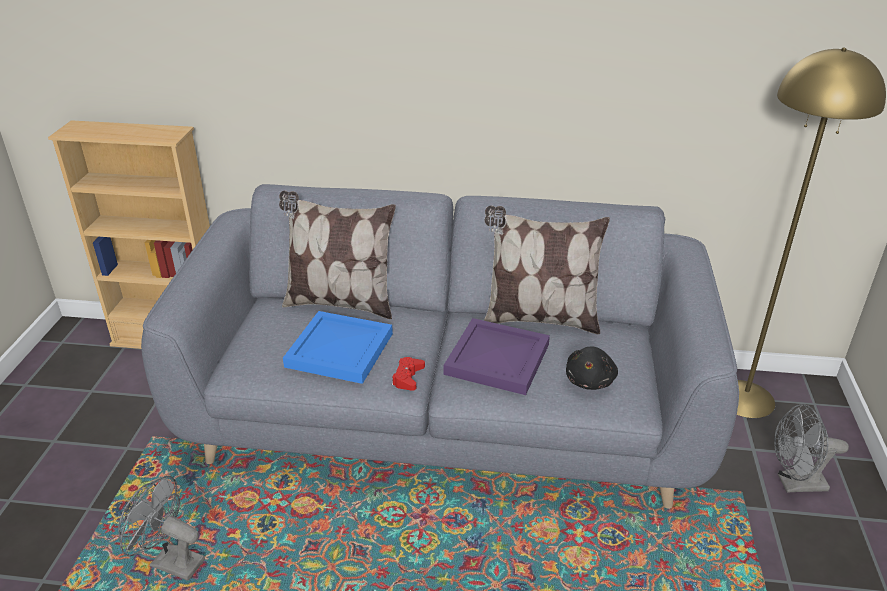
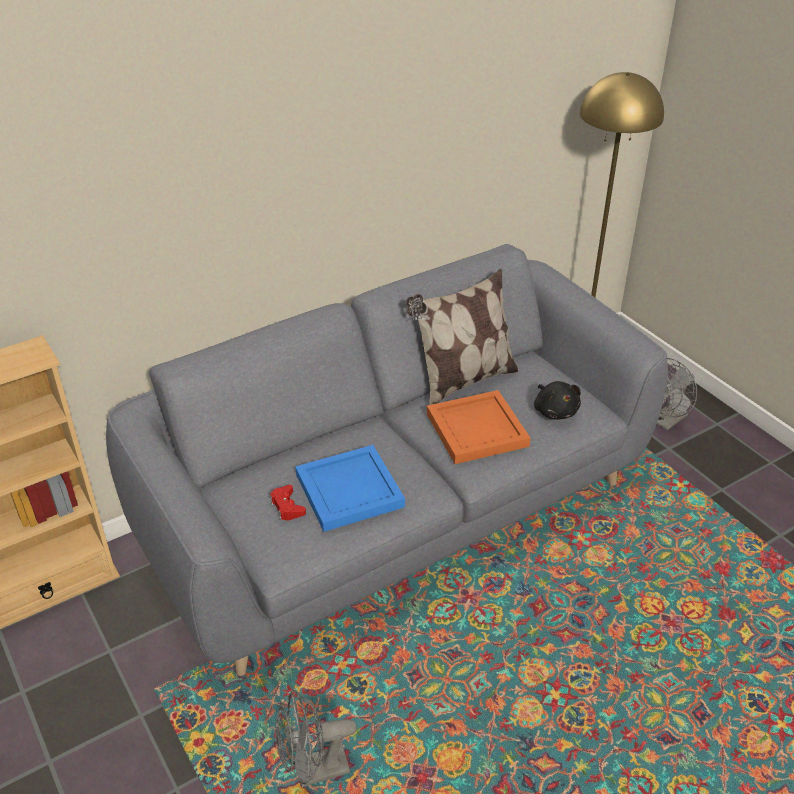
camera: 40 degrees left, 5 degrees up
pillow [279,190,396,319] -> none
red game controller [392,357,425,391] -> red game controller moved to [270,485,306,521]
purple tray [444,318,550,395] -> orange tray [427,390,531,464]

